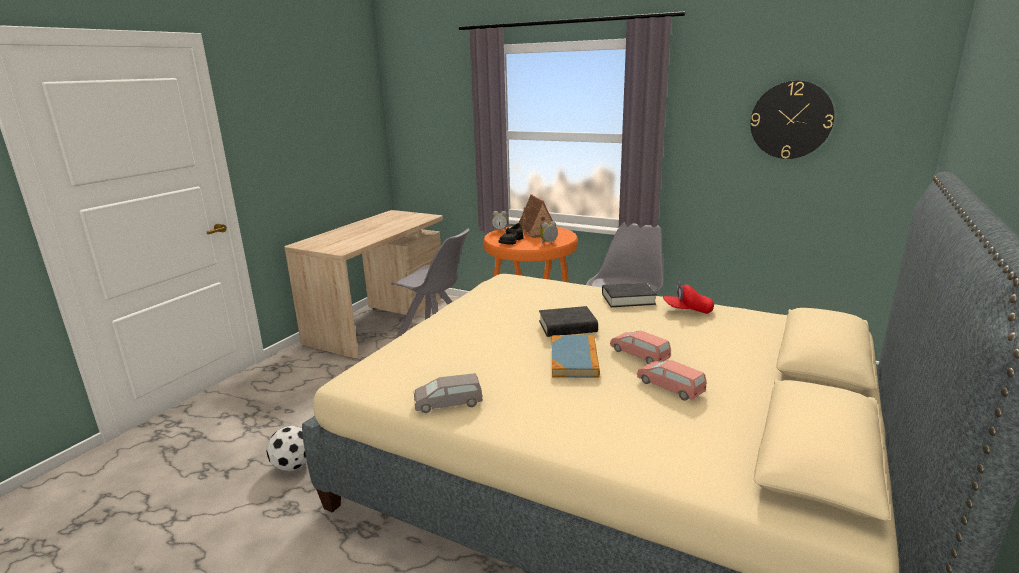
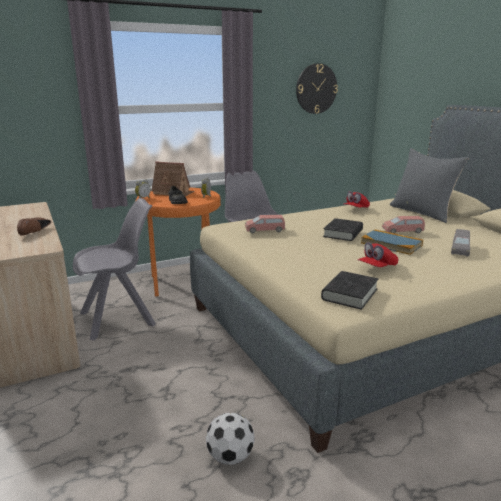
camera: 55 degrees left, 0 degrees up
grey toy car [414,373,483,413] -> grey toy car moved to [451,229,470,257]
black book [602,282,657,307] -> black book moved to [321,271,378,310]
pink toy car [637,360,707,401] -> pink toy car moved to [245,215,285,233]
none -> brown shoe [17,217,51,236]
none -> red cap [358,242,398,267]
none -> grey pillow [390,148,469,223]

